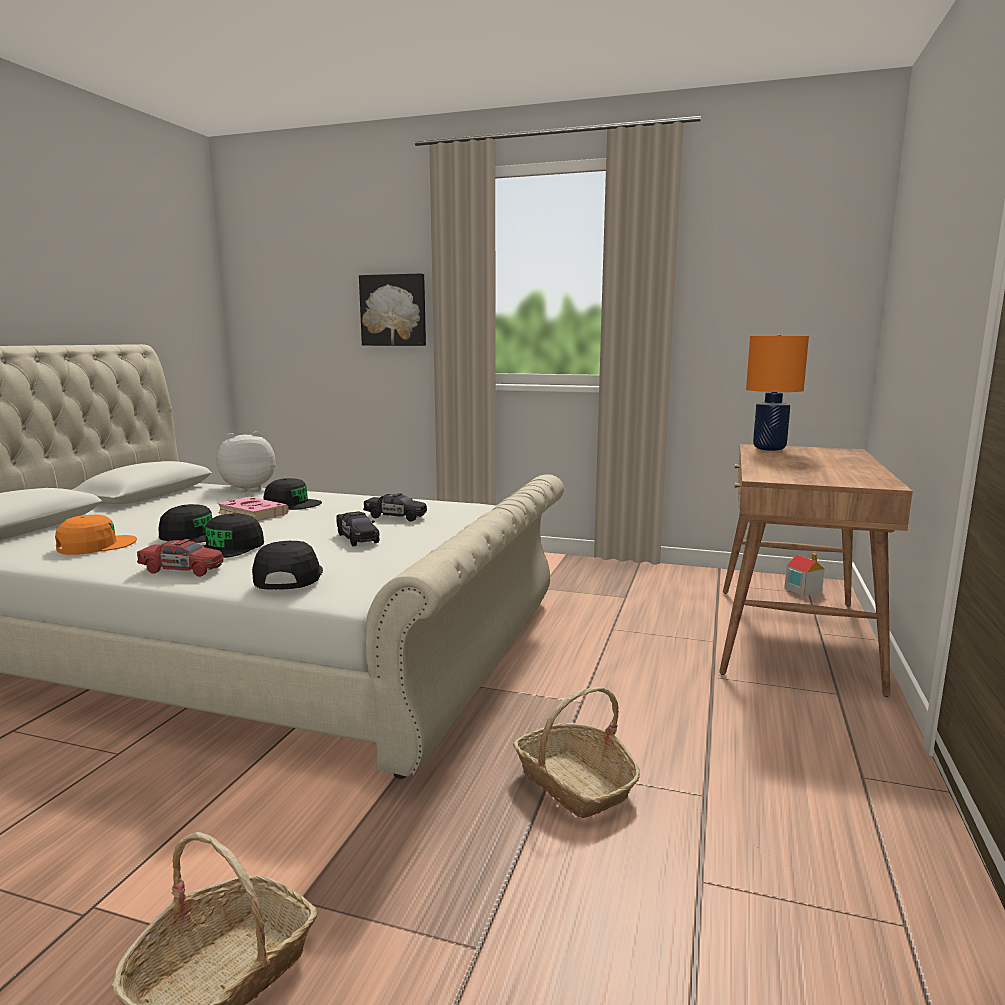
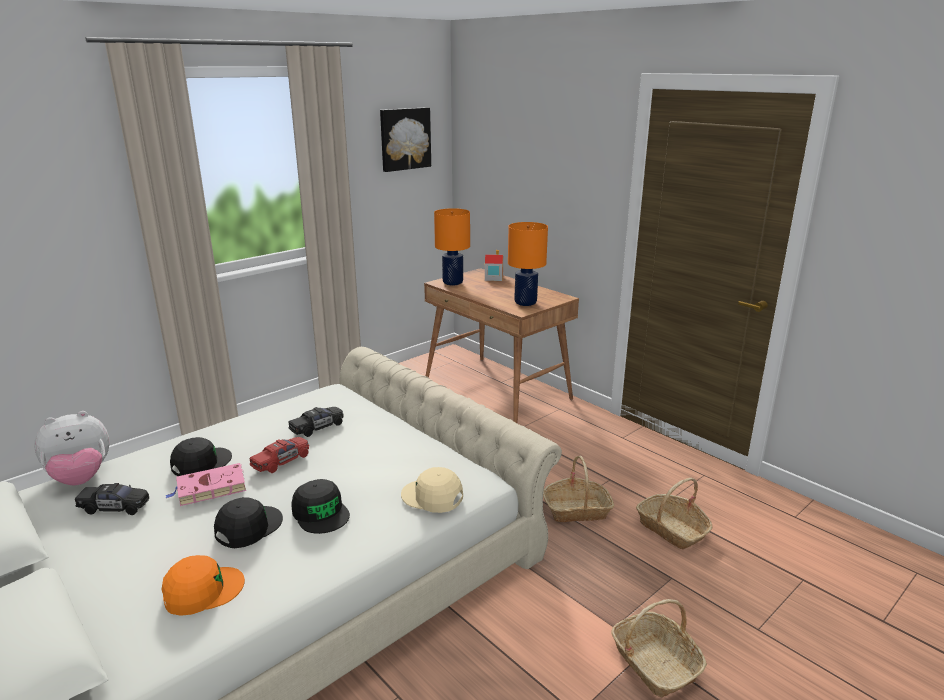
camera: 60 degrees left, 10 degrees up
orange cap [55,515,137,555] -> orange cap turned 75 degrees clockwise [161,555,245,616]
red toy car [137,539,223,577] -> red toy car moved to [250,437,309,473]
plush toy [217,431,275,492] -> plush toy turned 120 degrees counterclockwise [34,411,110,486]
black cap [252,541,323,590] -> beige cap [401,467,463,513]
black toy car [336,511,380,546] -> black toy car moved to [75,483,149,515]
picture [359,273,426,346] -> picture moved to [380,107,431,172]
toy house [784,553,825,596] -> toy house moved to [484,250,503,281]
none -> orange table lamp [508,222,548,306]
none -> basket [636,478,713,549]

